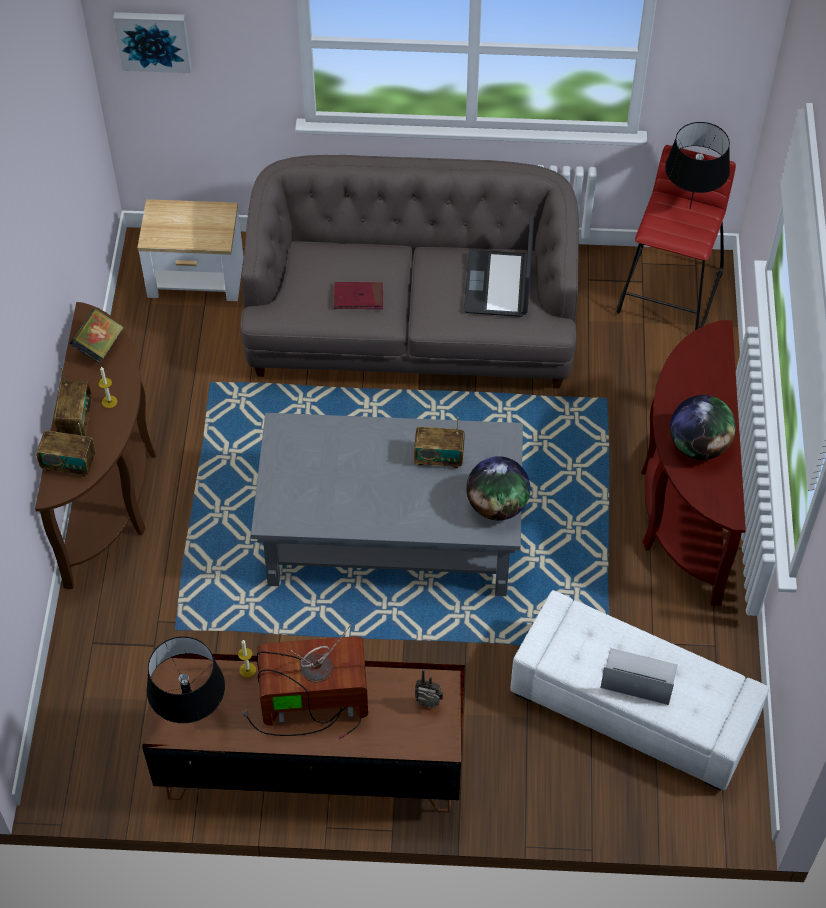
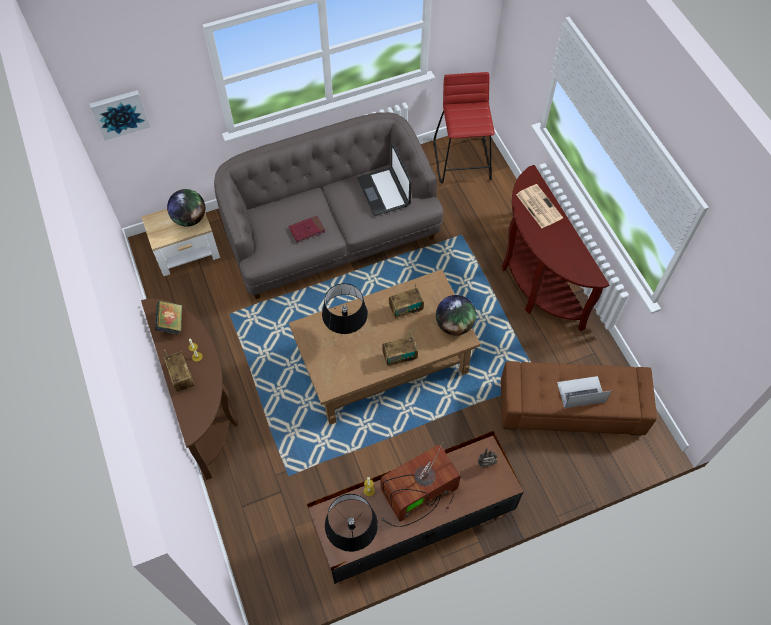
camera: 25 degrees left, 5 degrees up
radio [36,423,96,477] -> radio moved to [382,331,418,366]
grey coffee table [251,413,523,596] -> brown coffee table [289,269,481,425]
white ottoman [510,590,769,791] -> brown ottoman [501,361,657,435]
black table lamp [665,122,730,209] -> black table lamp moved to [322,283,368,334]
globe [670,395,736,460] -> globe moved to [167,189,205,227]
none -> newspaper [516,184,563,228]

